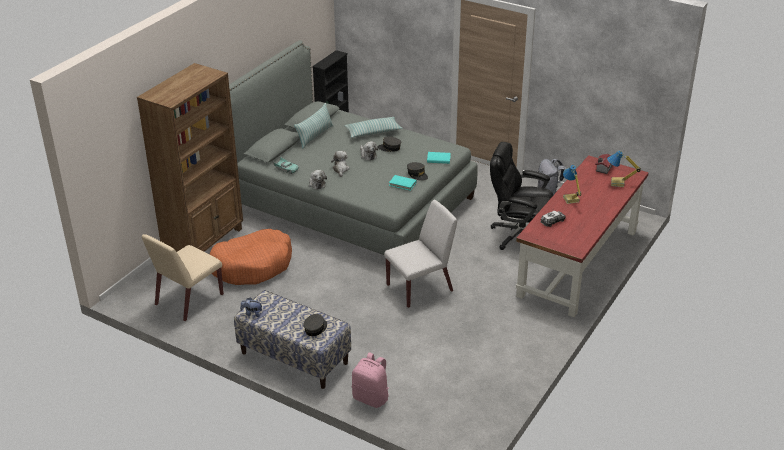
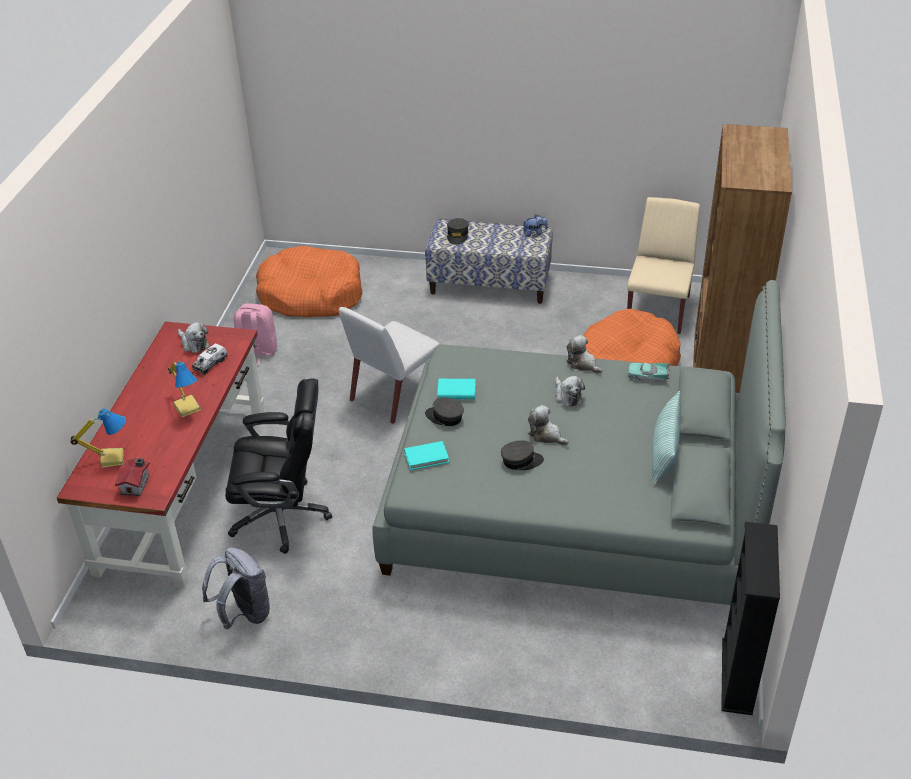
camera: 160 degrees right, 5 degrees up
pillow [344,117,402,138] -> none
pink backpack [352,352,389,408] -> pink backpack moved to [233,304,277,365]
none -> plush toy [178,322,210,353]
none -> orange dog bed [256,246,362,317]

